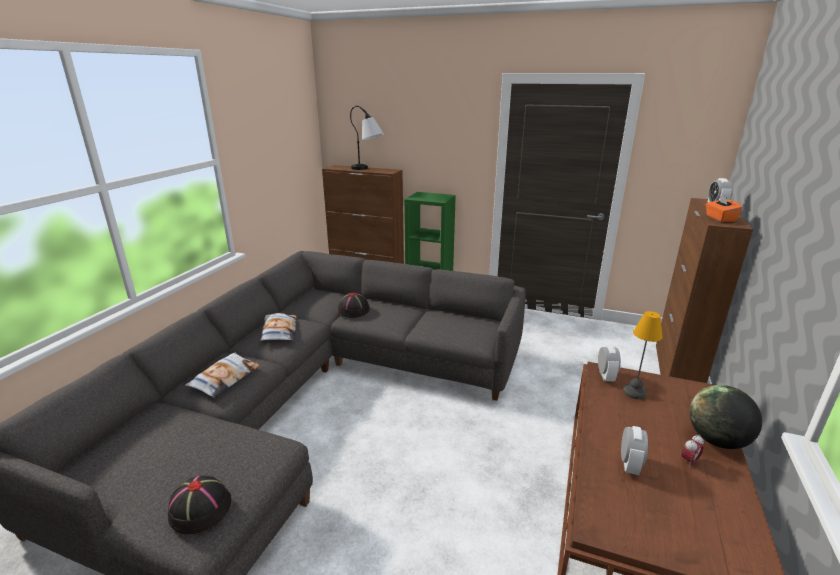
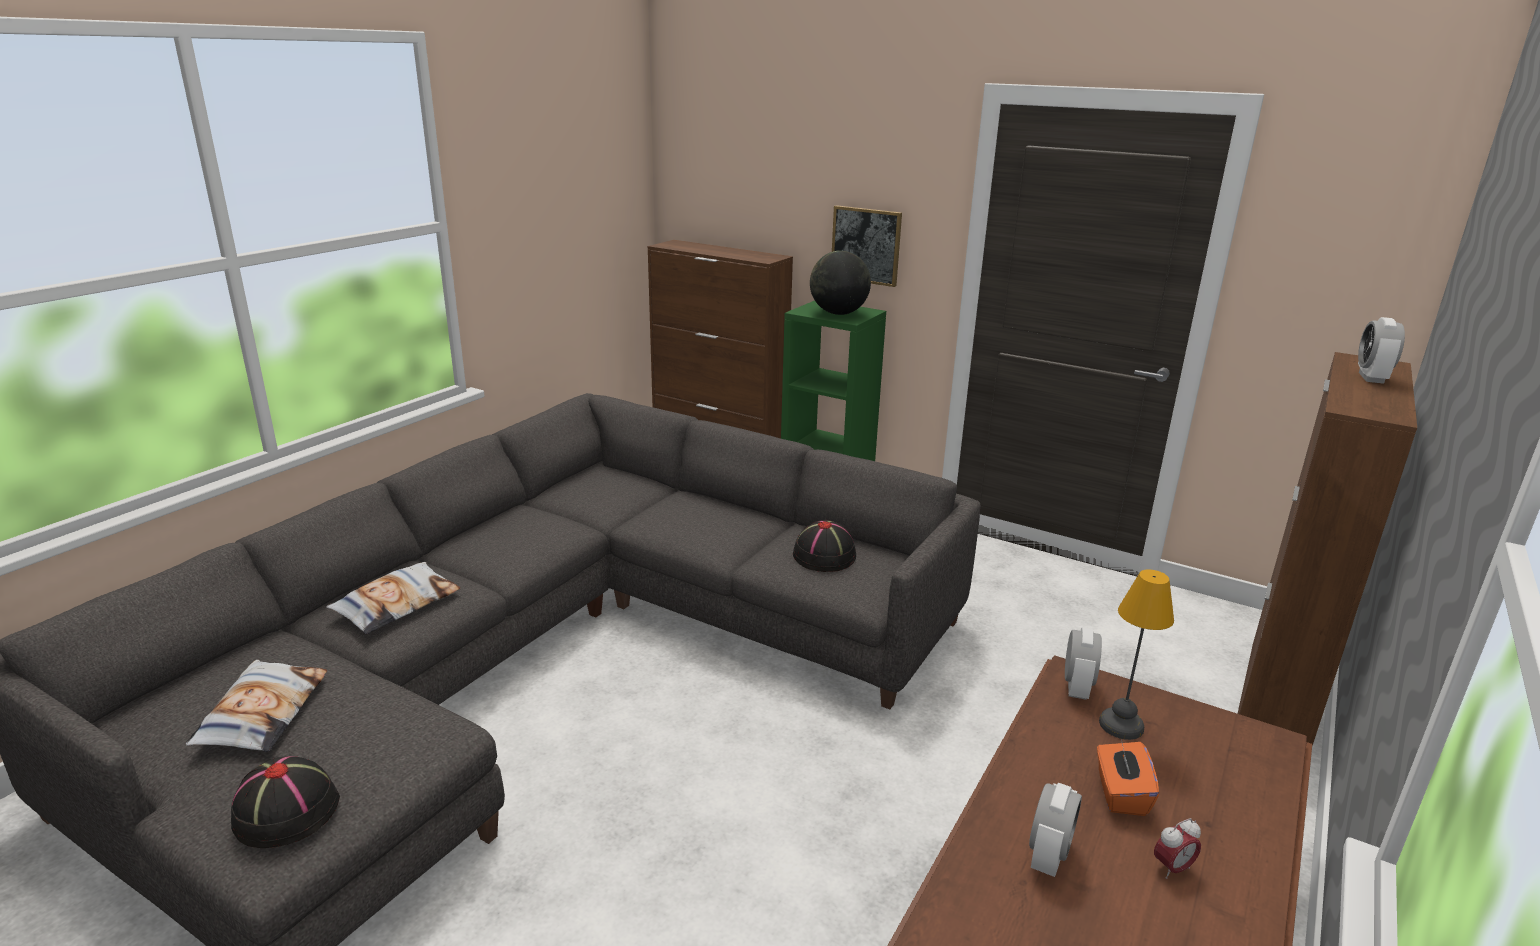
camera: 10 degrees right, 0 degrees up
pillow [260,313,297,341] -> pillow moved to [185,660,327,752]
black hat [338,292,370,318] -> black hat moved to [793,520,856,572]
table lamp [350,106,384,170] -> none
globe [690,385,762,449] -> globe moved to [810,251,871,315]
orange tissue box [706,195,743,222] -> orange tissue box moved to [1097,739,1159,816]
none -> picture [832,205,902,287]

